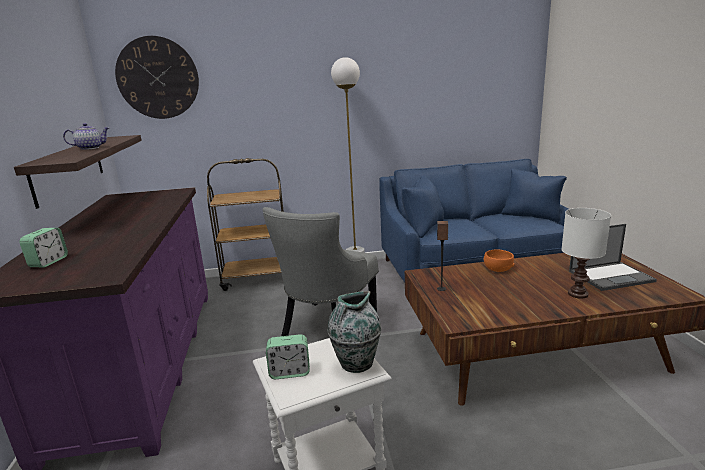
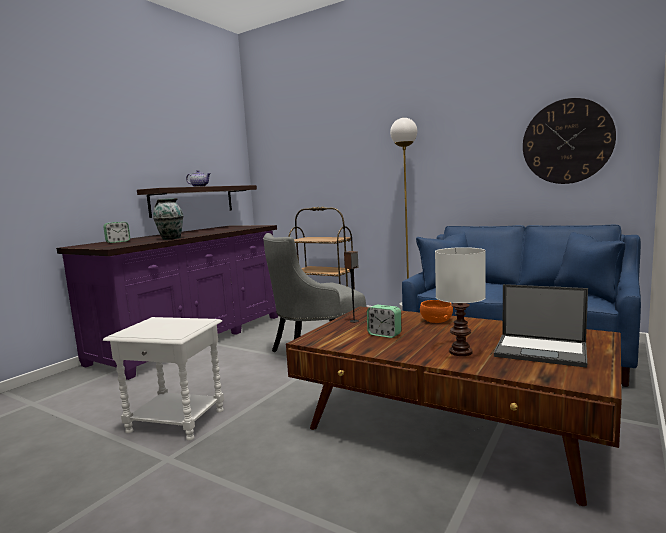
camera: 40 degrees right, 10 degrees down
wall clock [115,36,199,119] -> wall clock moved to [523,98,616,184]
alarm clock [266,334,310,379] -> alarm clock moved to [367,305,401,338]
vase [328,291,381,373] -> vase moved to [153,198,183,240]

